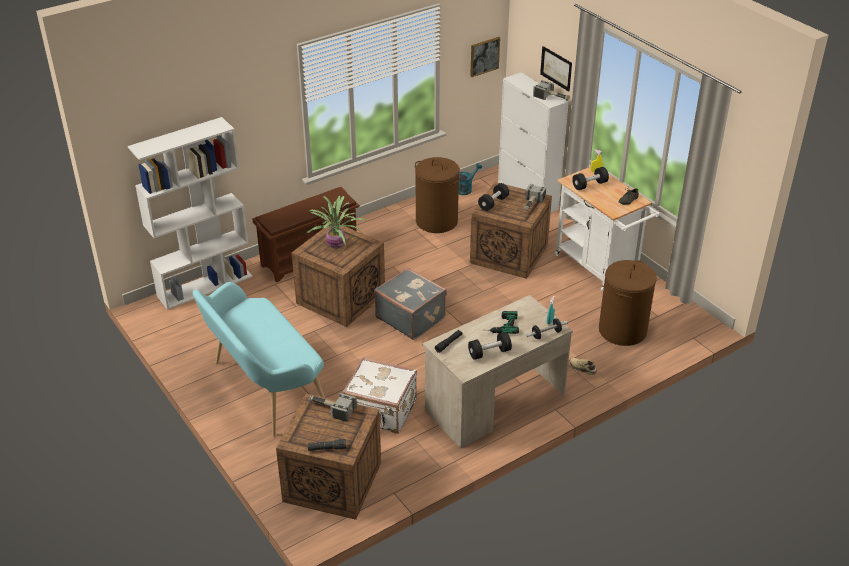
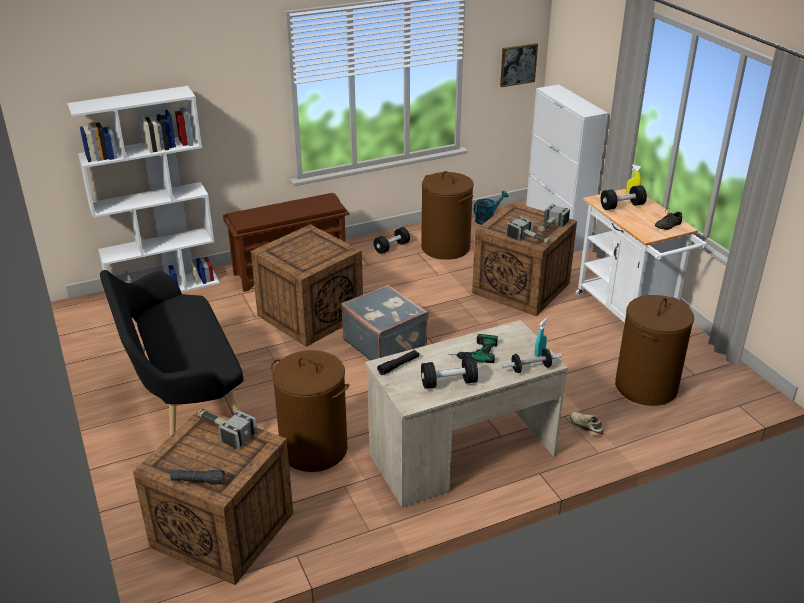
camera: 10 degrees right, 5 degrees down
turquoise bench [193,282,325,436] -> black bench [100,270,243,436]
potted plant [307,195,367,249] -> none
white suitcase [342,357,417,434] -> brown laundry basket [271,350,350,472]
black dumbbell [478,183,509,211] -> black dumbbell moved to [373,227,410,254]
hammer [533,80,570,100] -> hammer moved to [506,216,551,244]
picture [540,46,572,92] -> none

